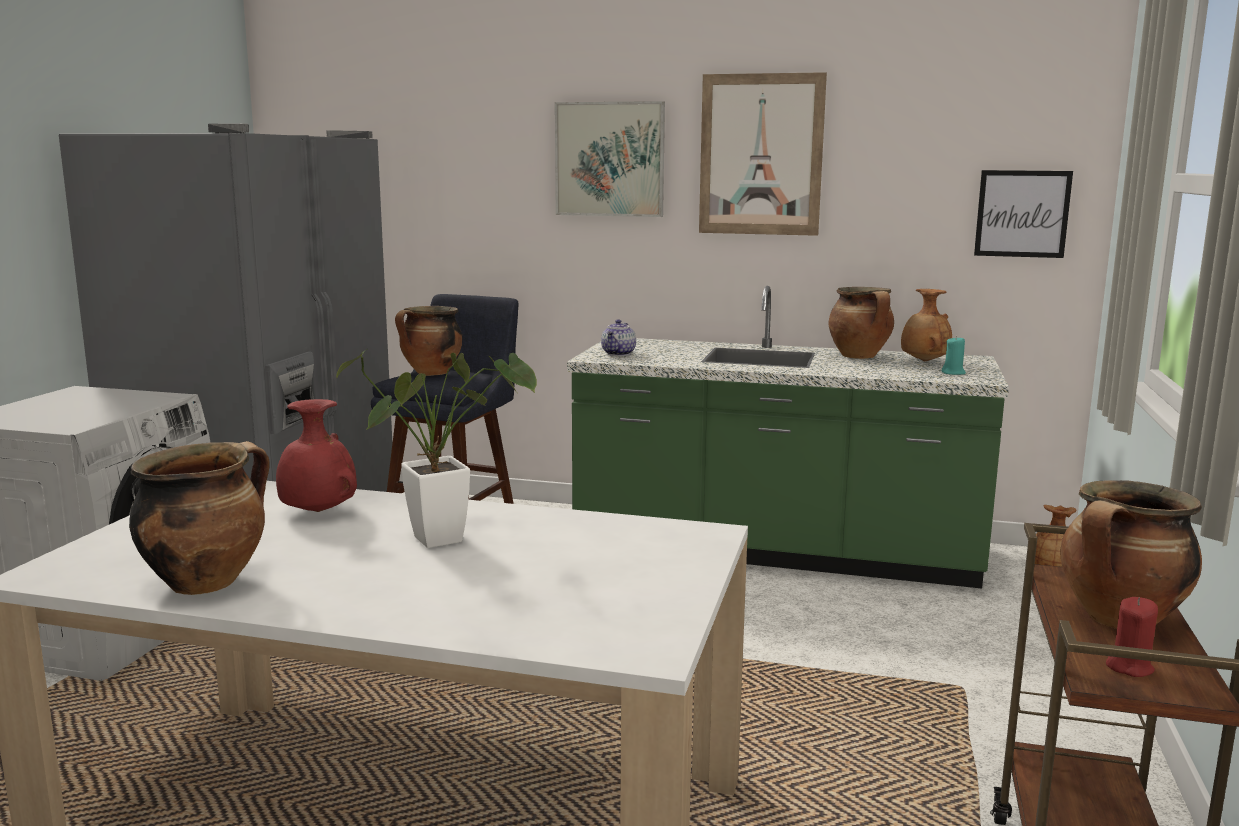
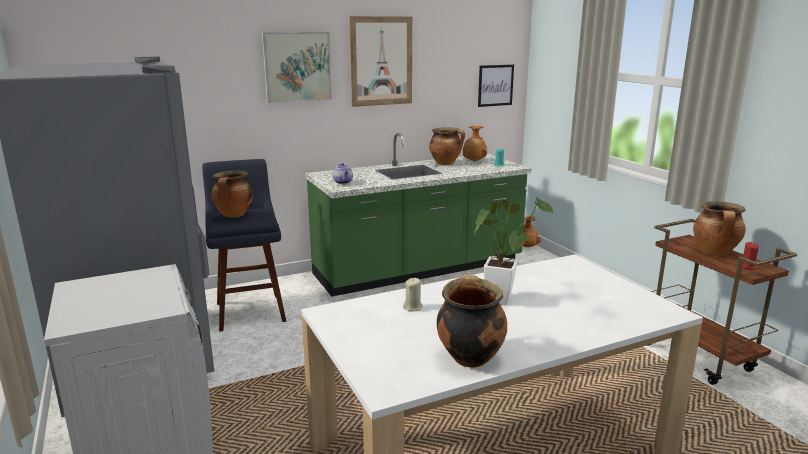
camera: 40 degrees left, 5 degrees up
red vase [276,399,357,512] -> beige candle [403,278,423,312]

